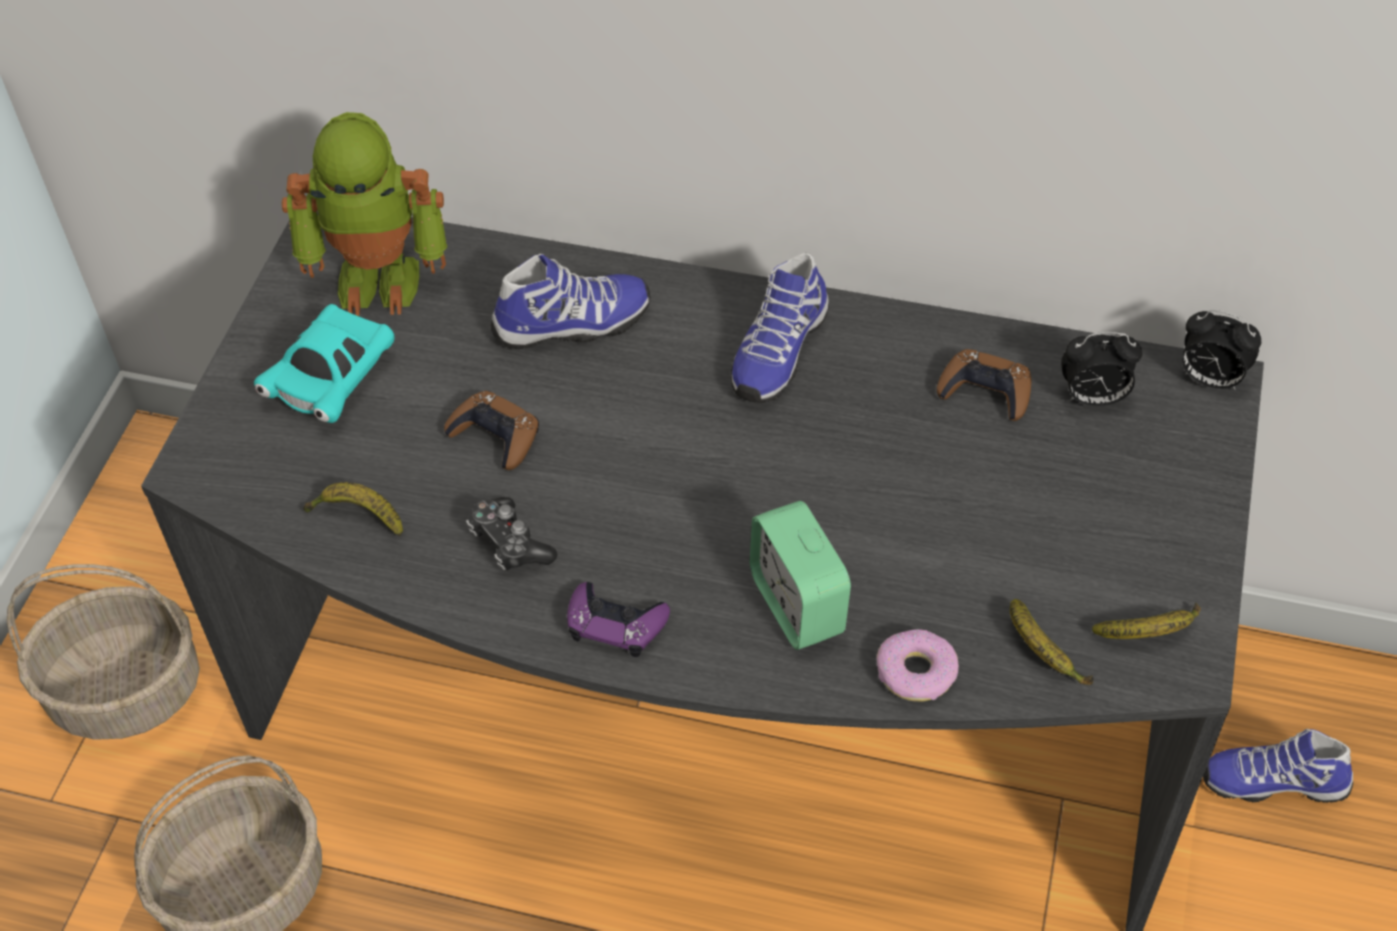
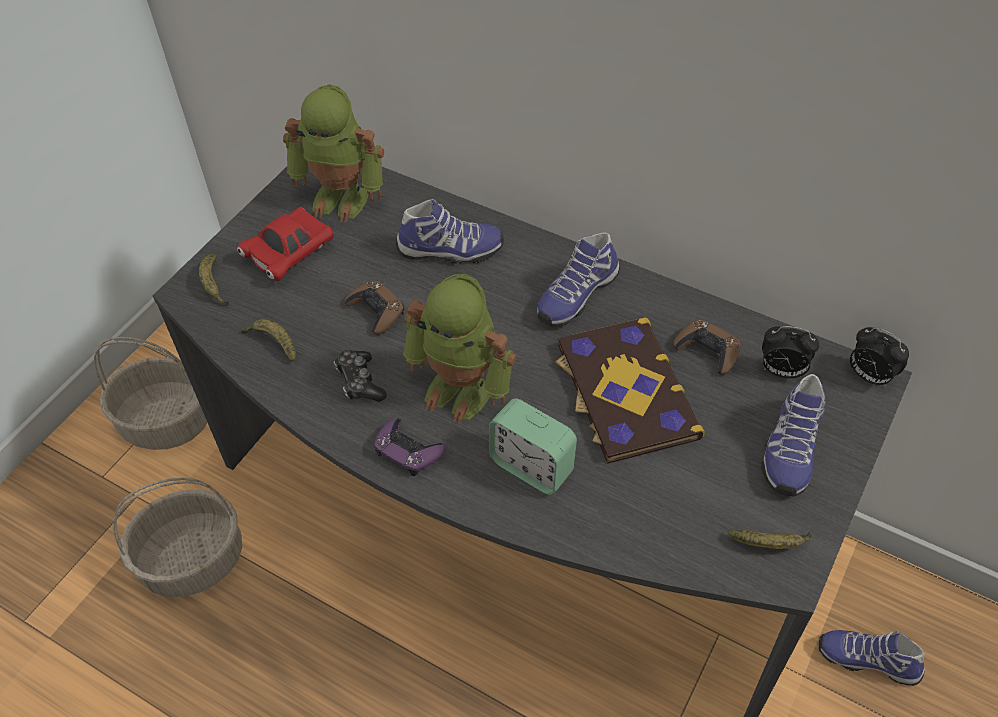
camera: 15 degrees right, 0 degrees up
turquoise toy car [254,304,395,423] -> red toy car [237,207,334,281]
alarm clock [750,501,851,650] -> alarm clock turned 45 degrees counterclockwise [489,398,577,495]
donut [877,629,959,702] -> none
banana [1010,599,1094,685] -> banana moved to [199,254,229,306]
none -> toy robot [403,274,516,424]
none -> book [555,317,705,464]
none -> shoe [761,374,826,496]

